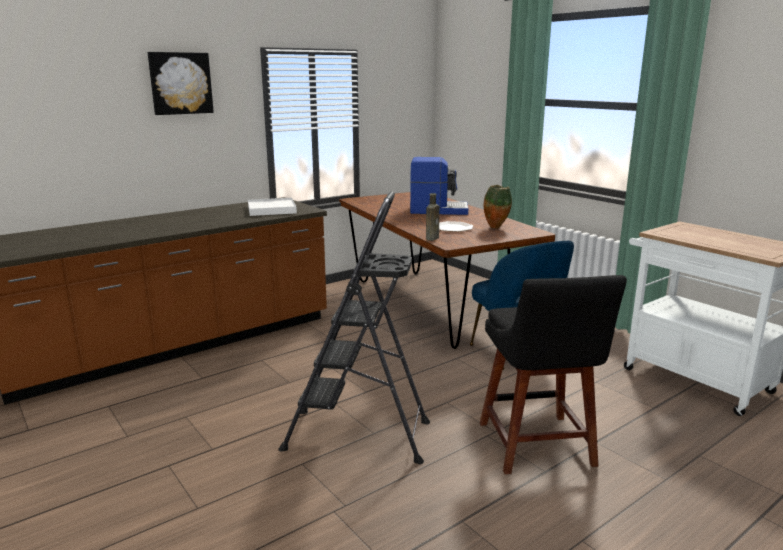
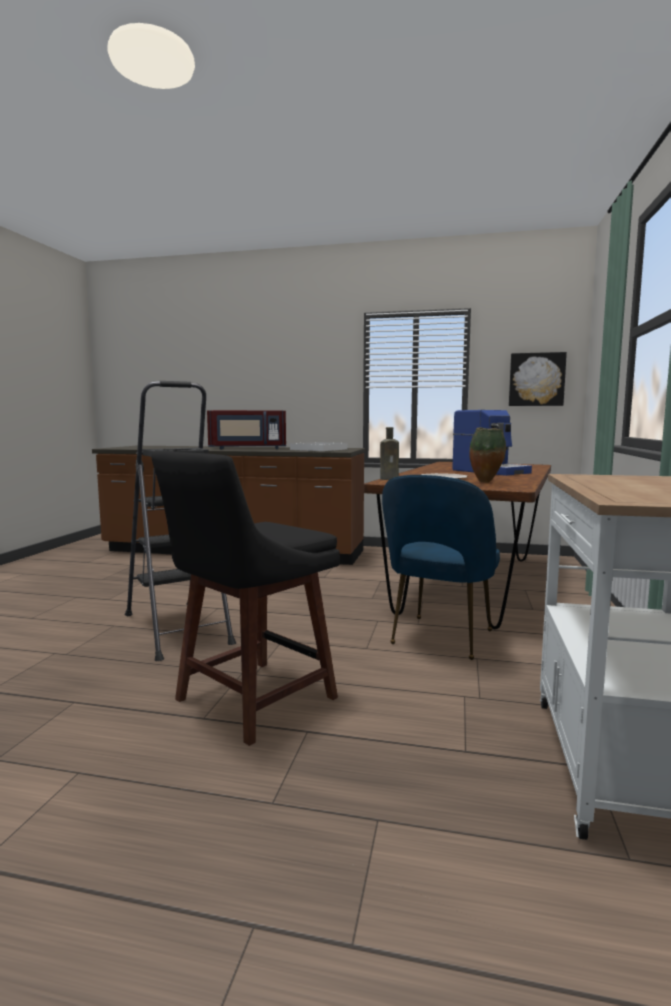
camera: 50 degrees right, 10 degrees down
picture [148,52,214,115] -> picture moved to [509,352,567,406]
none -> red microwave [207,410,286,450]

